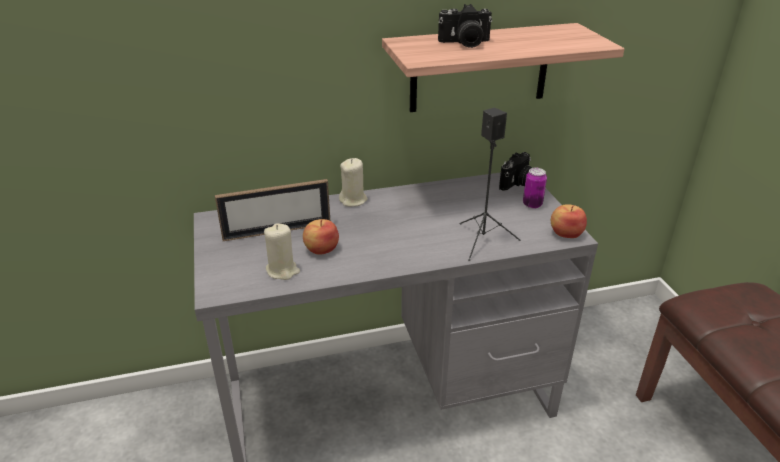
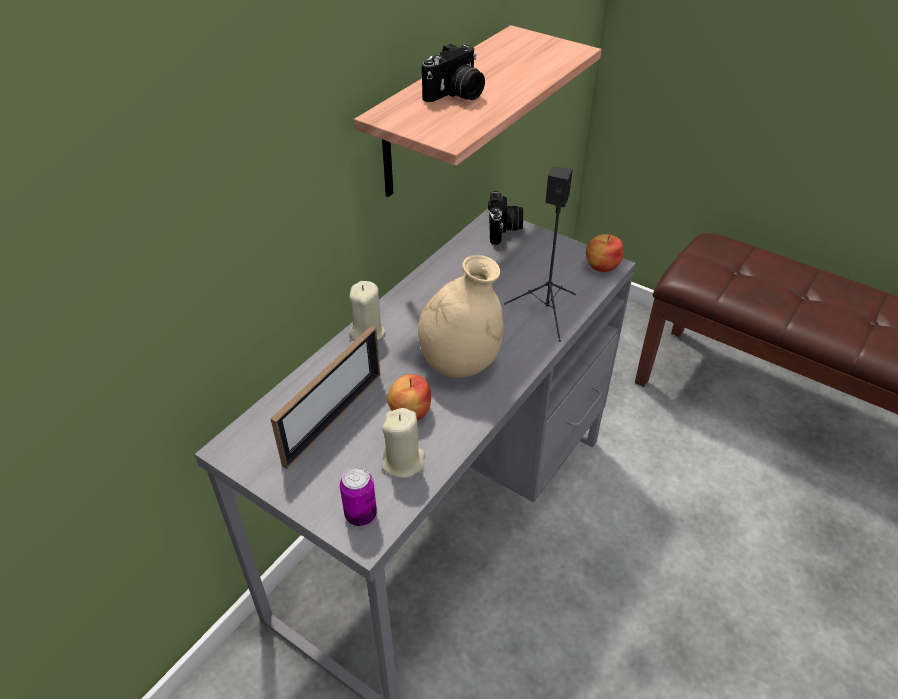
camera: 40 degrees left, 10 degrees up
can [523,168,547,209] -> can moved to [340,467,377,526]
none -> beige vase [418,255,504,378]

